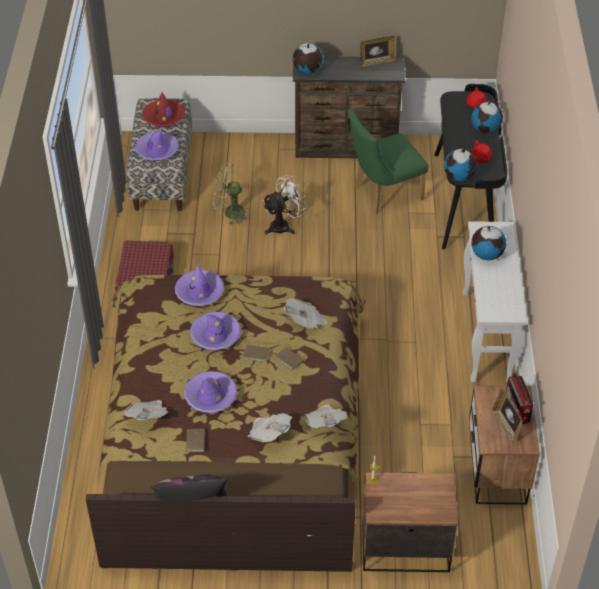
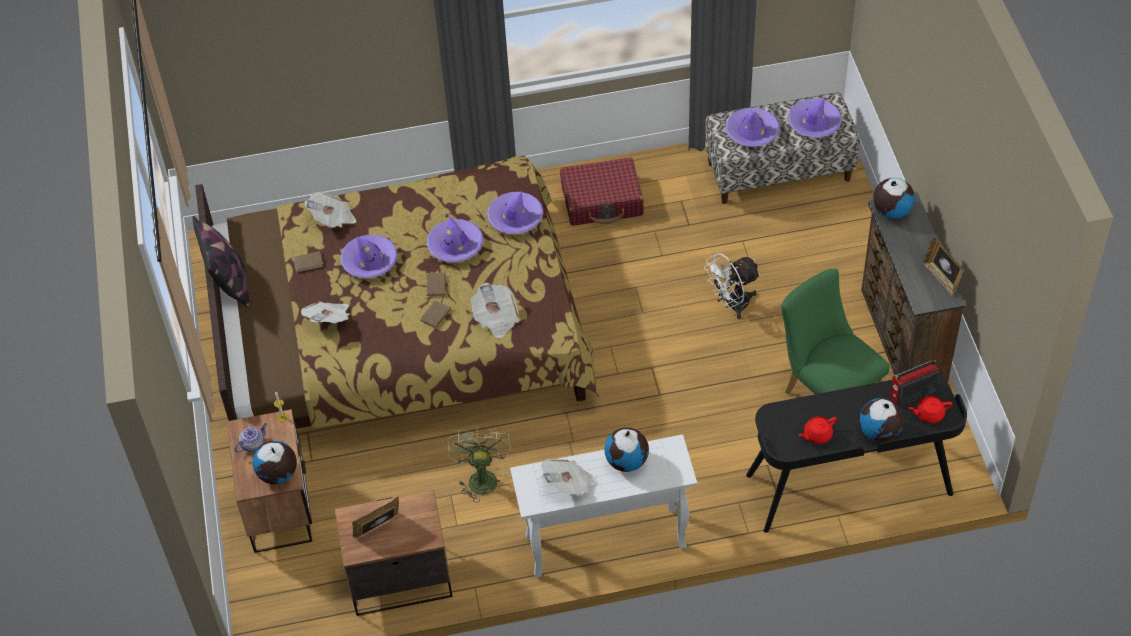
camera: 80 degrees right, 5 degrees up
red hat [142,92,185,128] -> purple hat [788,97,842,138]
green fan [213,163,251,225] -> green fan moved to [447,426,512,503]
white fan [263,175,307,235] -> white fan turned 105 degrees clockwise [704,253,761,319]
newspaper [305,405,347,428] -> newspaper moved to [541,459,596,496]
globe [444,148,477,181] -> globe moved to [253,441,297,484]
radio [506,373,534,424] -> radio moved to [890,360,939,406]
none -> teapot [234,423,267,452]

